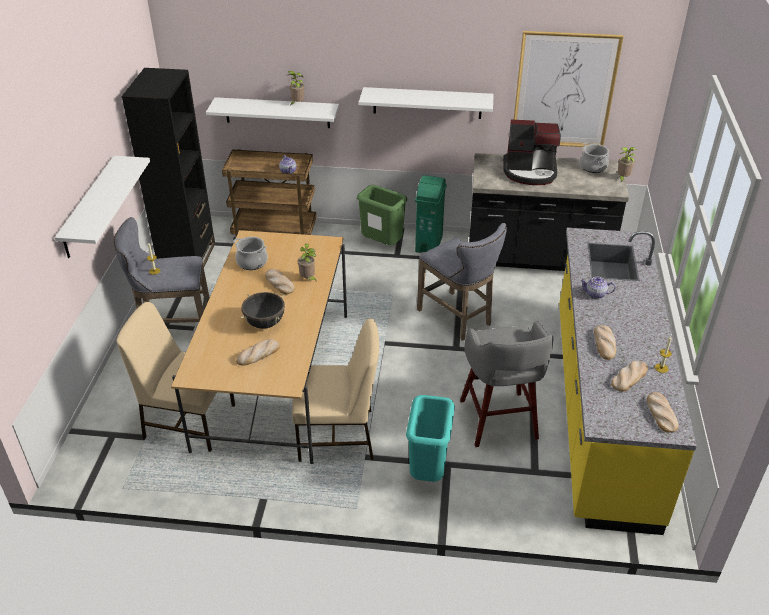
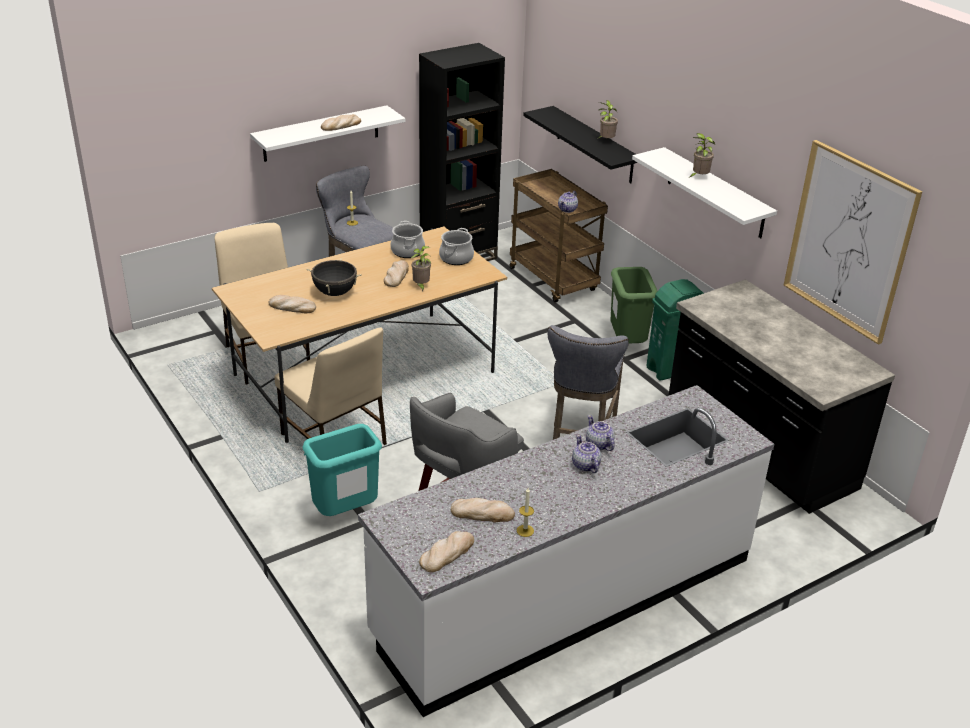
camera: 50 degrees right, 5 degrees down
white shelf [206,97,339,128] -> black shelf [523,106,638,183]
coffee machine [503,120,561,185] -> none
yellow counter [559,228,697,535] -> white counter [358,385,774,717]
cooking pot [580,142,609,173] -> cooking pot moved to [439,228,474,265]
bread [594,325,616,360] -> bread moved to [321,114,361,131]
potted plant [618,147,637,183] -> potted plant moved to [690,133,715,177]
none -> teapot [572,435,601,473]

